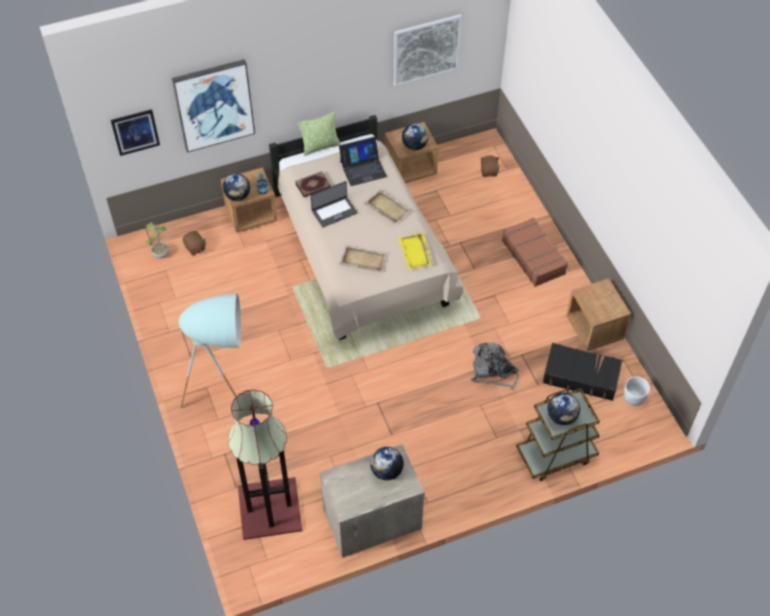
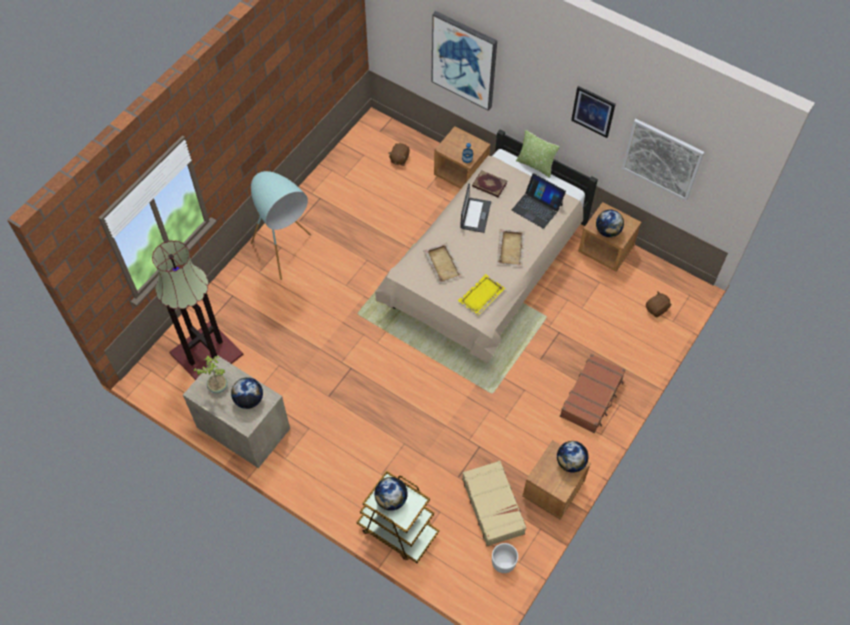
camera: 55 degrees right, 5 degrees up
picture [111,109,160,156] -> picture moved to [571,86,616,138]
potted plant [146,222,169,258] -> potted plant moved to [193,355,228,393]
globe [223,174,250,201] -> globe moved to [557,441,589,473]
laptop [311,181,358,227] -> laptop turned 105 degrees counterclockwise [460,184,491,233]
grey backpack [471,343,519,390] -> none
black suitcase [542,343,623,401] -> beige suitcase [462,461,526,546]

